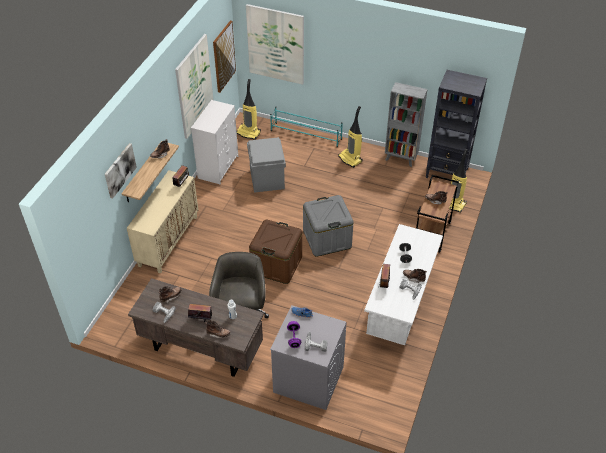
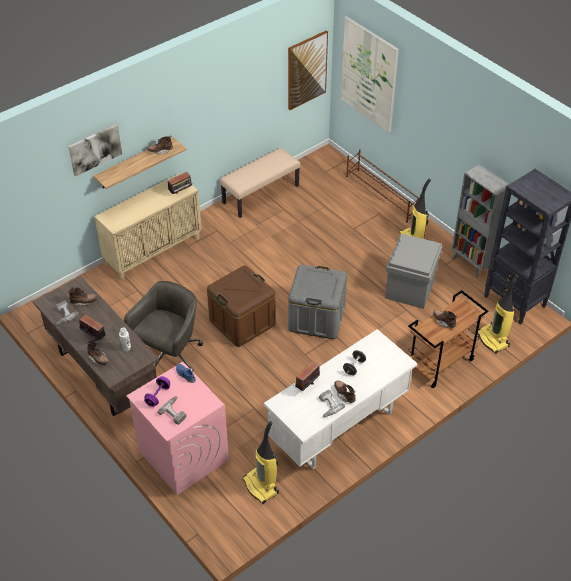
camera: 30 degrees right, 0 degrees up
picture [175,34,214,139] -> none
white dresser [191,100,238,184] -> beige bench [220,148,301,218]
vacuum cleaner [236,79,261,139] -> vacuum cleaner moved to [243,421,279,504]
grey storage box [247,137,286,193] -> grey storage box moved to [385,234,442,309]
turquoise shoe rack [270,106,343,147] -> brown shoe rack [346,149,421,222]
grey washing machine [270,305,347,410] -> pink washing machine [127,362,229,495]

